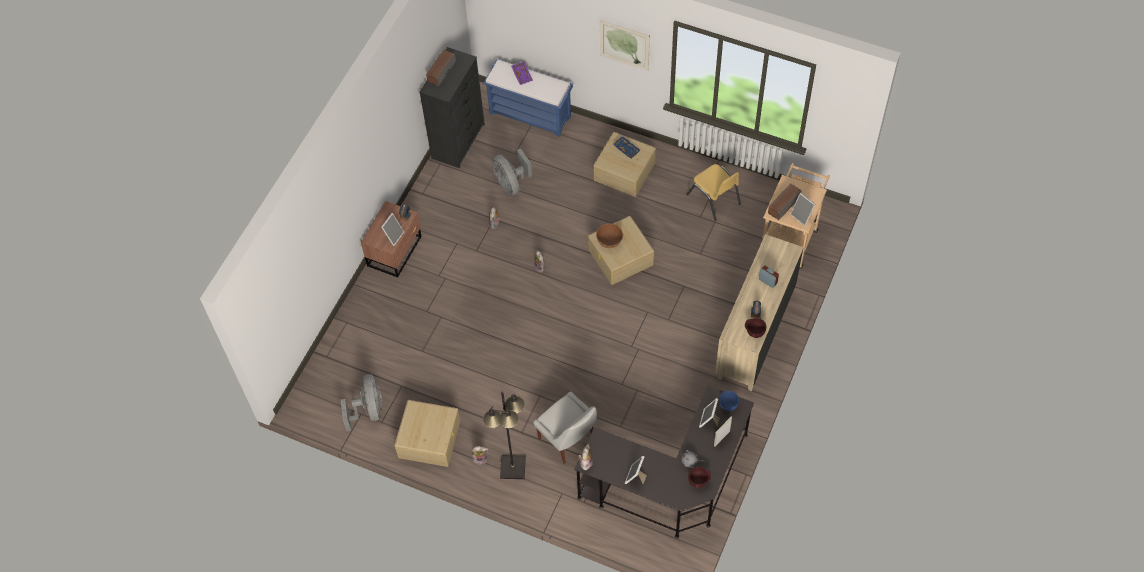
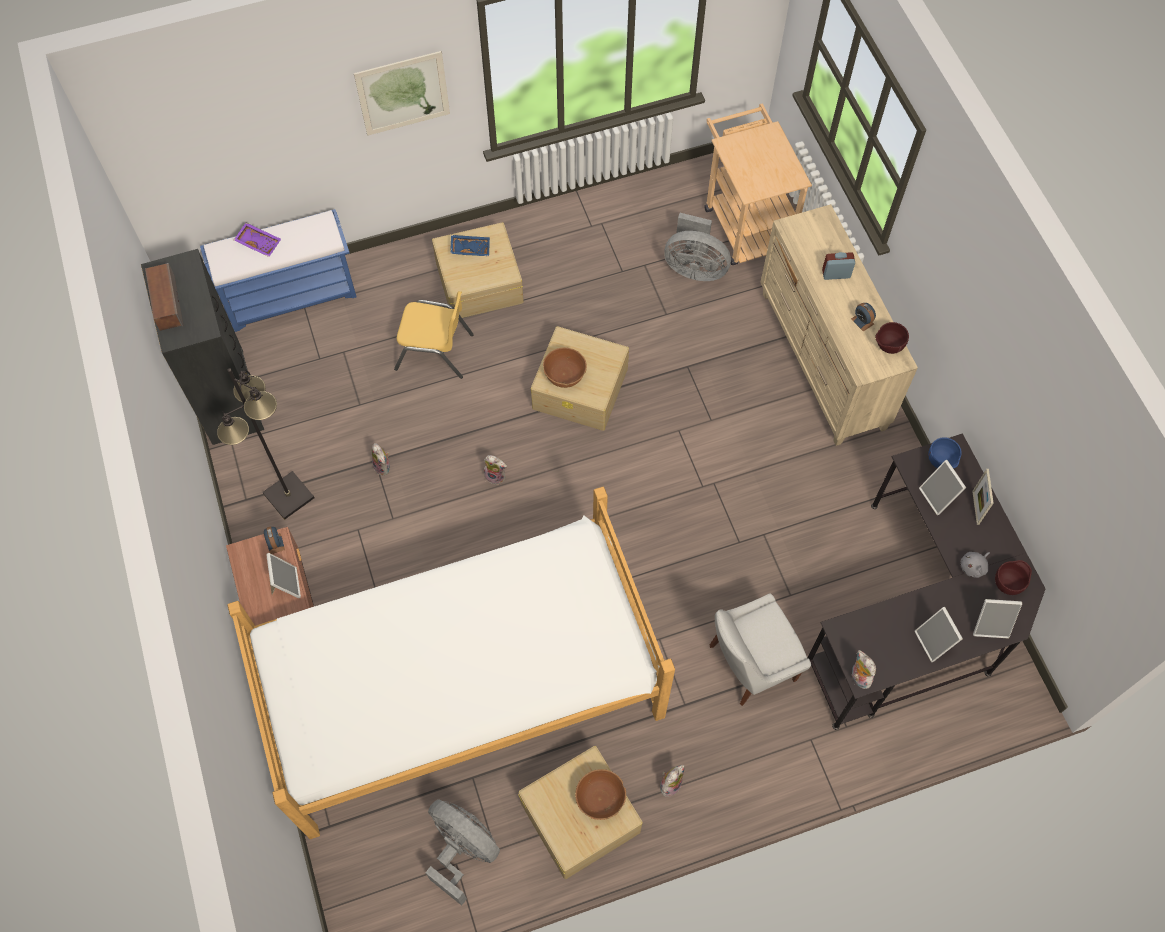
camera: 45 degrees left, 5 degrees up
black floor lamp [483,391,526,479] -> black floor lamp moved to [217,368,314,520]
grey fan [492,148,532,196] -> grey fan moved to [664,213,731,281]
white chair [534,392,597,464] -> white chair turned 150 degrees clockwise [710,593,811,706]
yellow chair [687,164,741,221] -> yellow chair moved to [394,291,474,379]
speaker [768,183,802,221] -> none
picture frame [790,193,816,226] -> picture frame moved to [973,599,1022,638]
none -> bed [227,487,675,839]
none -> brown bowl [575,769,626,820]

